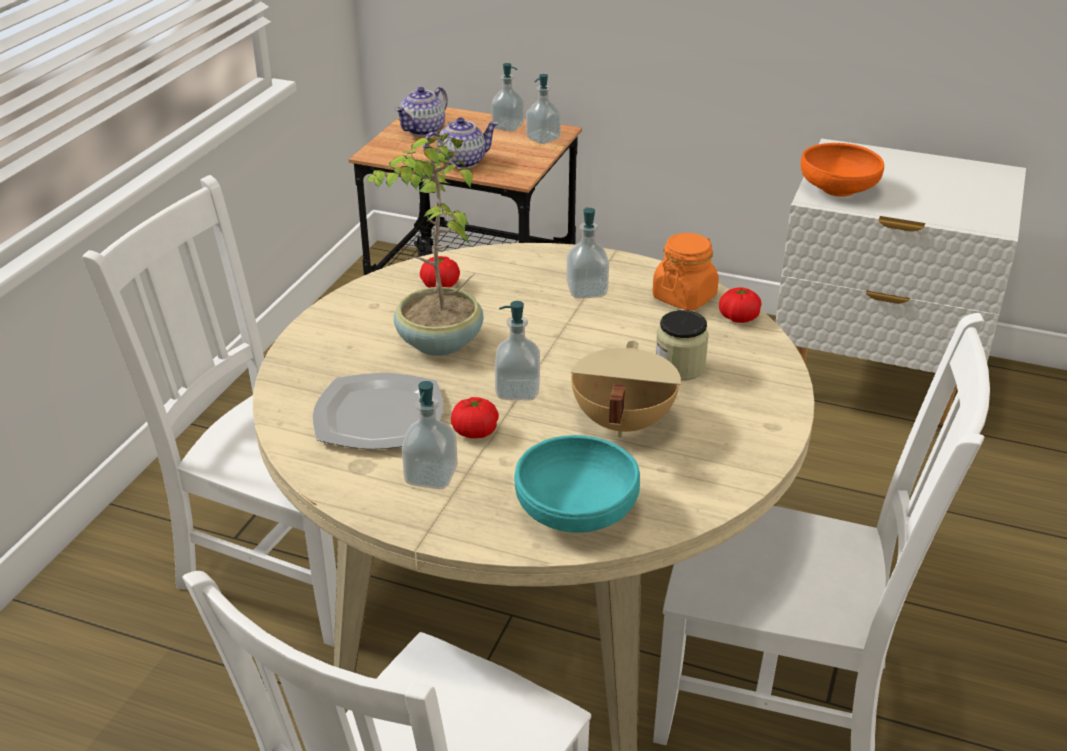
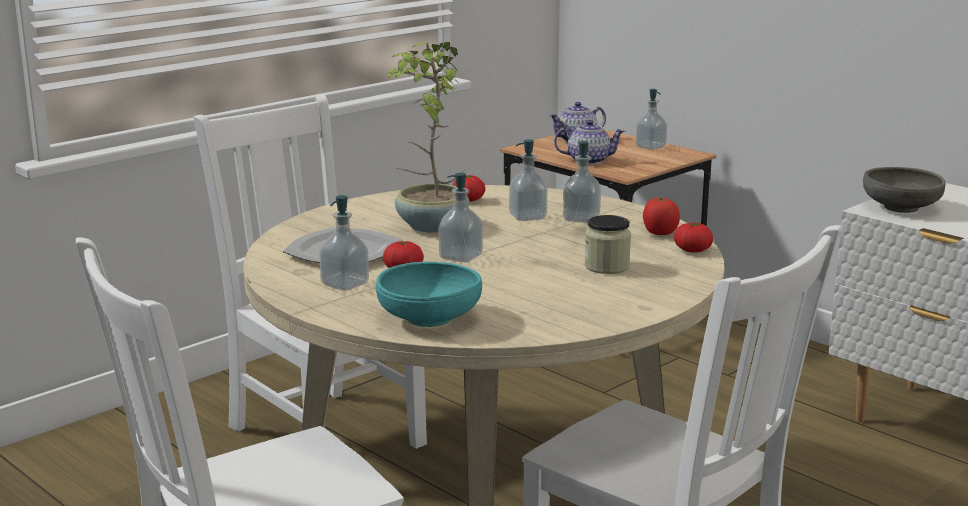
camera: 25 degrees right, 15 degrees down
soap dispenser [526,74,561,144] -> soap dispenser moved to [509,139,547,221]
beige cooking pot [571,341,681,437] -> none
orange jar [652,233,719,310] -> tomato [643,198,680,235]
orange bowl [801,143,884,197] -> grey bowl [863,167,946,213]

